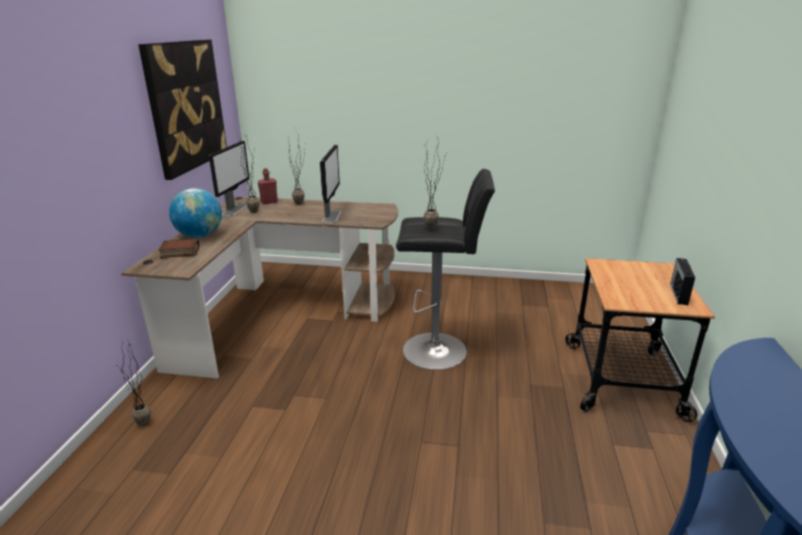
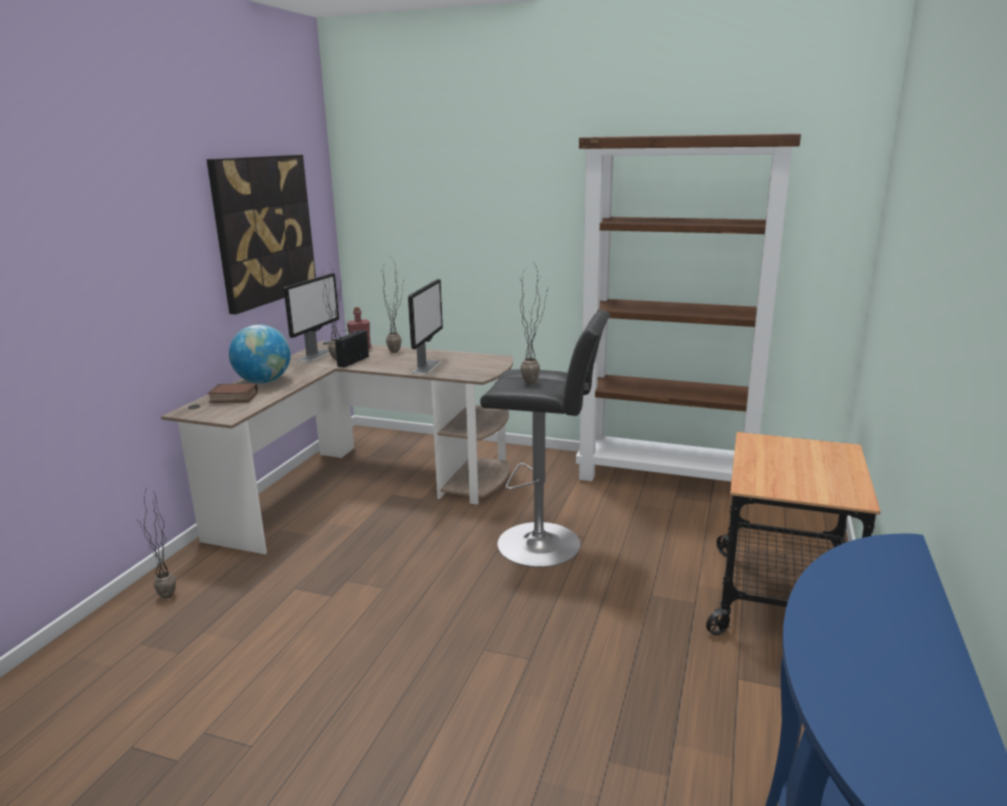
camera: 10 degrees right, 5 degrees down
radio [670,258,695,305] -> radio moved to [335,330,369,368]
none -> brown bookcase [576,134,801,482]

